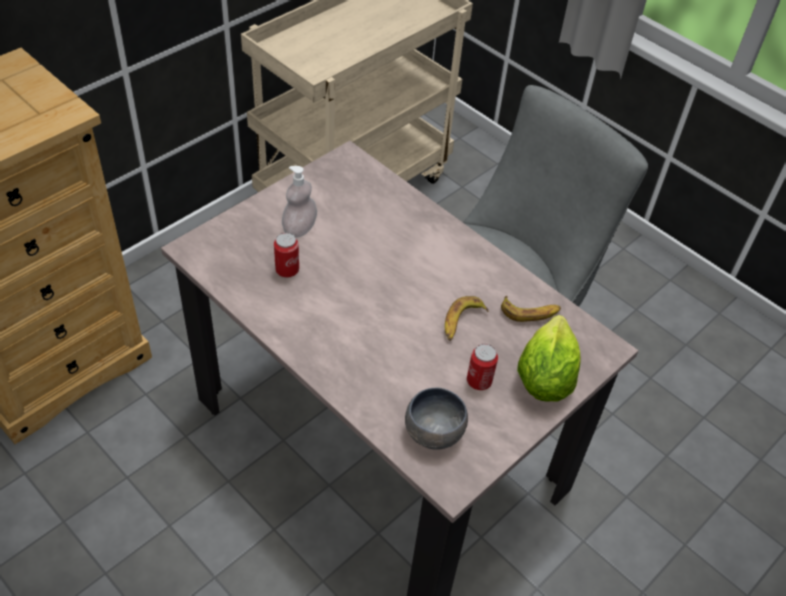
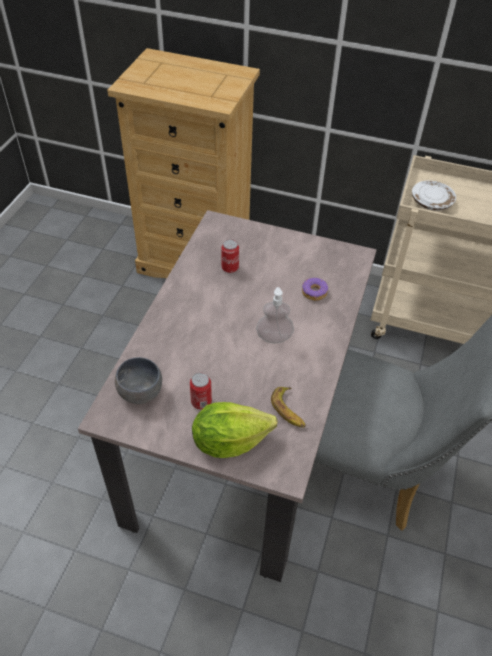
camera: 65 degrees right, 0 degrees up
soap dispenser [282,166,317,237] -> soap dispenser moved to [256,287,294,343]
banana [445,296,489,341] -> none
none -> donut [302,278,328,301]
none -> white plate [412,180,456,211]

